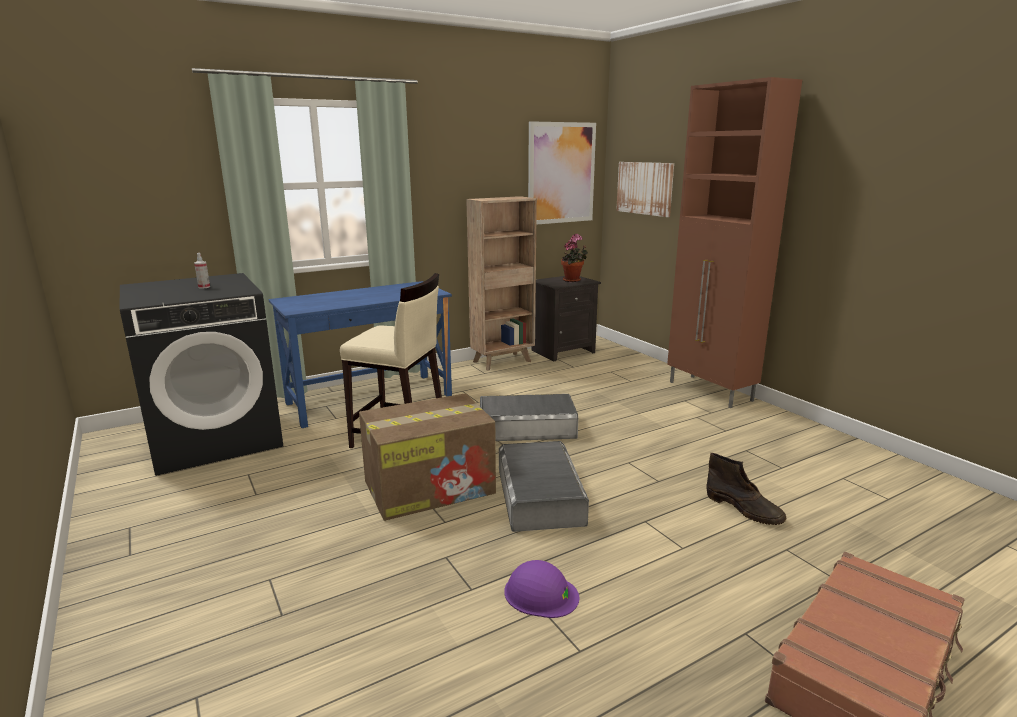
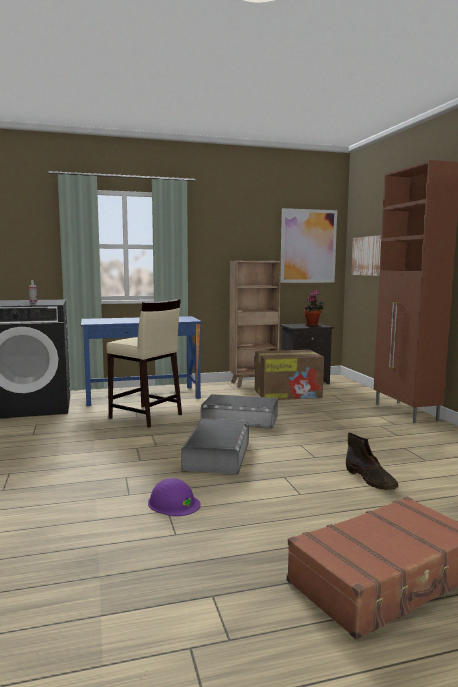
camera: 15 degrees right, 10 degrees down
cardboard box [359,393,496,521] -> cardboard box moved to [255,350,324,400]

